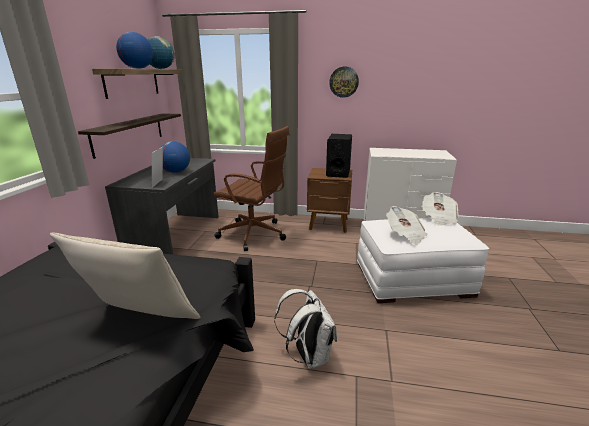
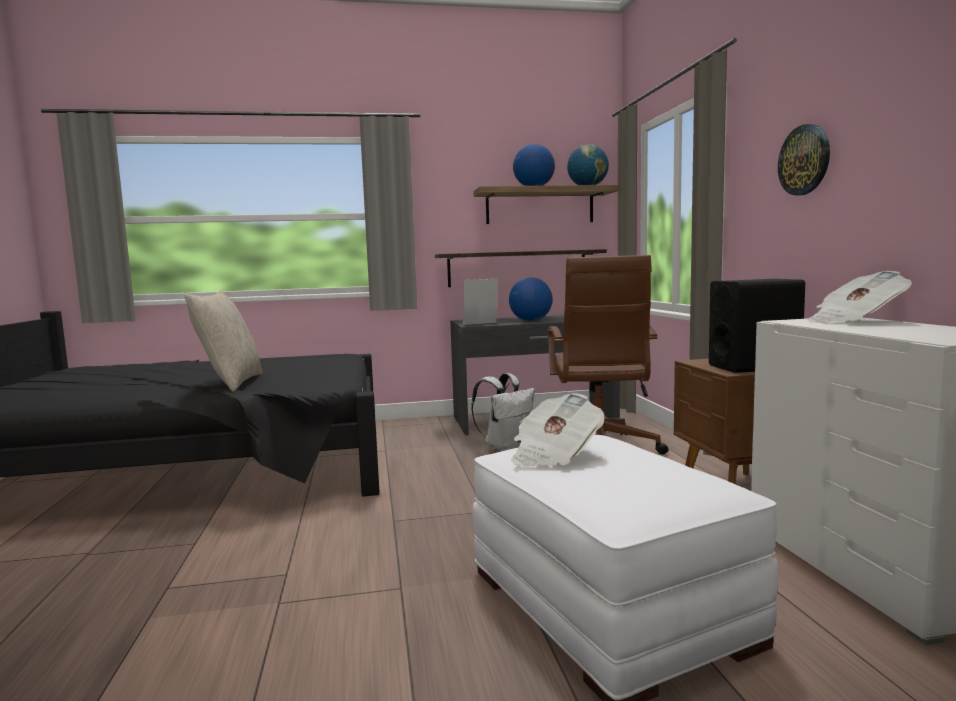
camera: 70 degrees right, 15 degrees down
white backpack [275,289,337,369] -> white backpack moved to [471,373,535,451]
newspaper [422,192,459,226] -> newspaper moved to [808,271,912,323]

